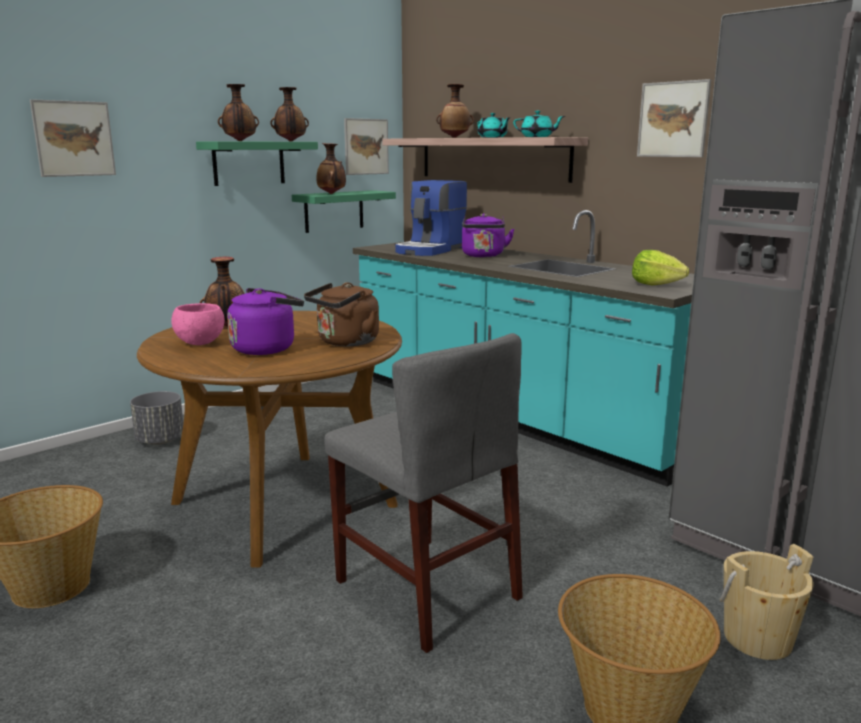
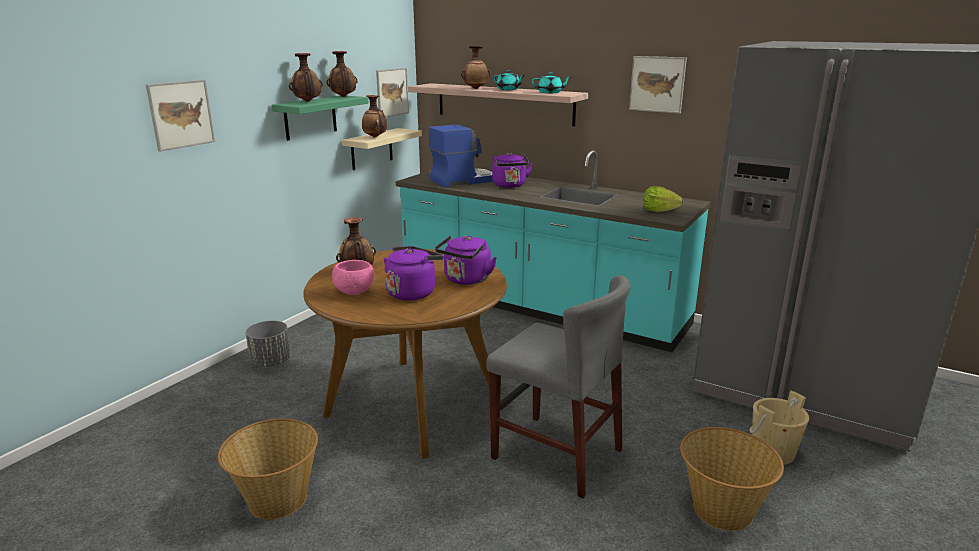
camera: 15 degrees left, 5 degrees up
green shelf [292,190,396,233] -> beige shelf [342,128,422,170]
brown kettle [304,282,379,346] -> purple kettle [435,235,497,285]
coffee machine [395,180,467,256] -> coffee machine turned 135 degrees counterclockwise [429,124,493,188]

